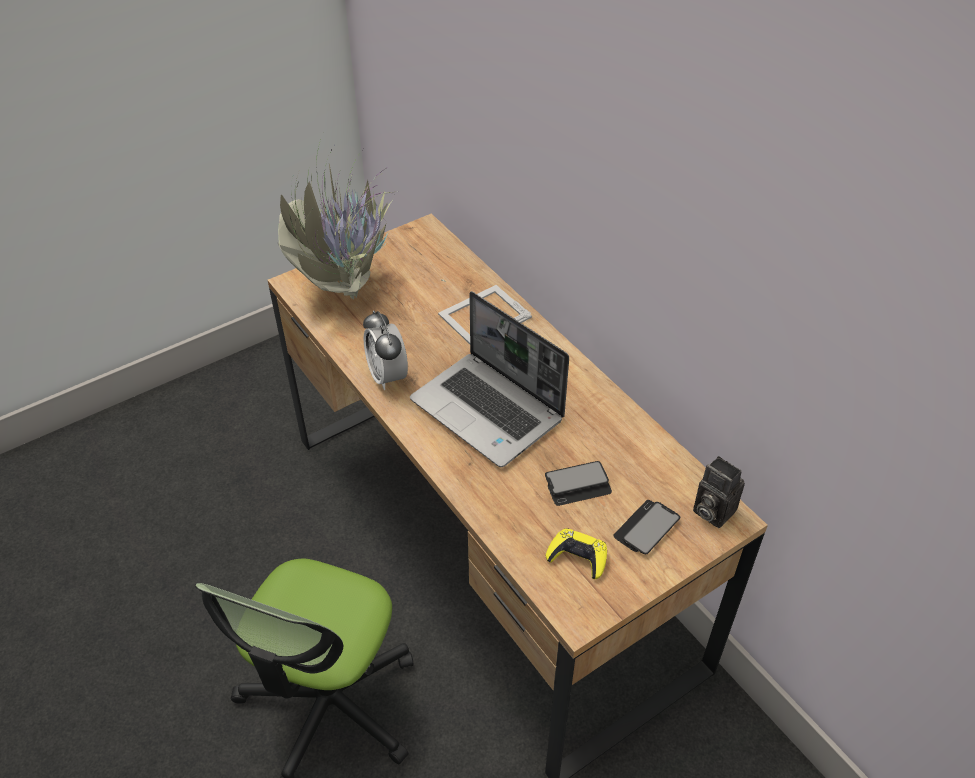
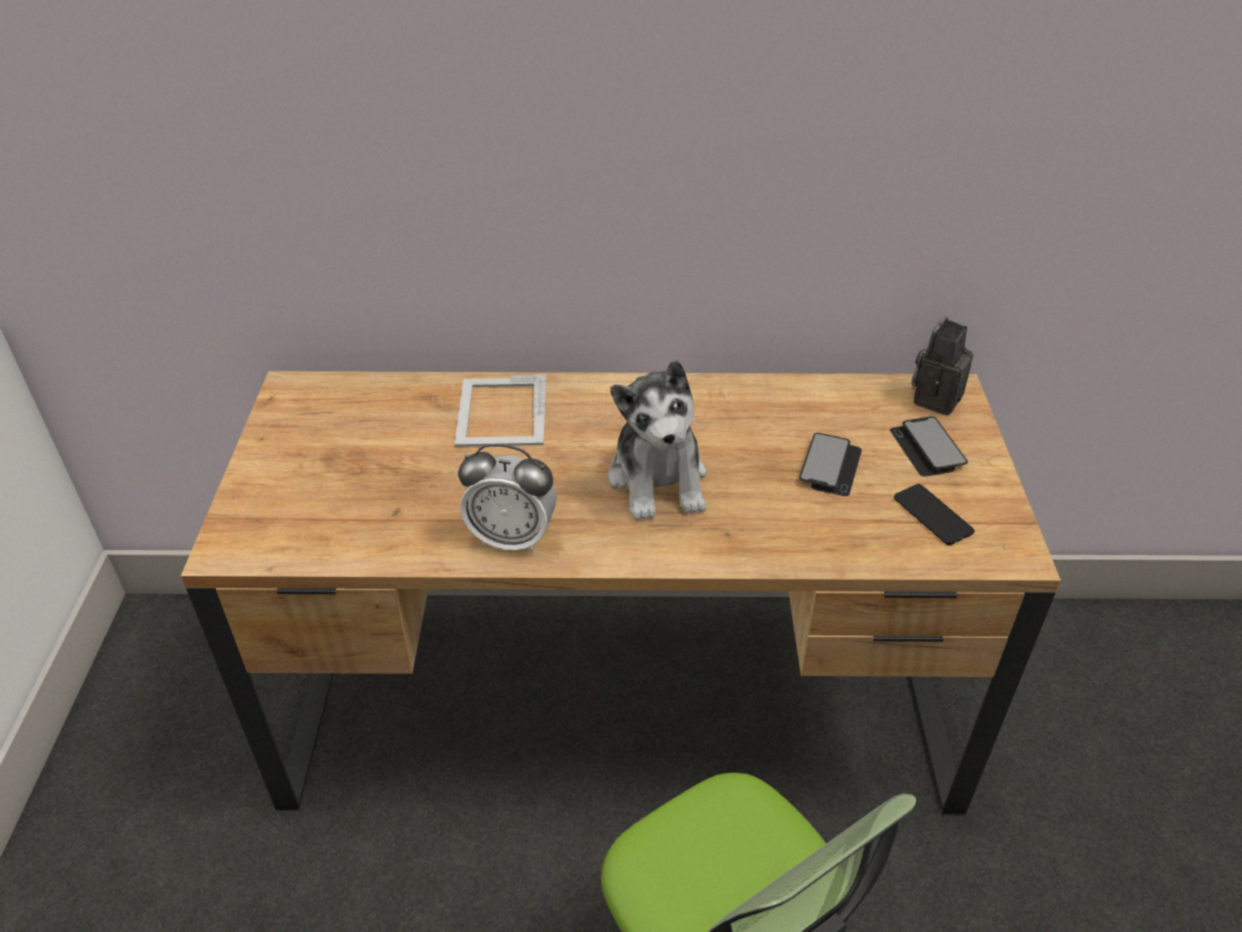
camera: 55 degrees left, 5 degrees down
potted plant [278,137,446,299] -> none
laptop [410,291,569,467] -> plush toy [609,360,707,521]
yellow game controller [546,528,607,579] -> phone [894,484,975,545]
camera [693,456,745,528] -> camera turned 135 degrees clockwise [911,316,974,416]

